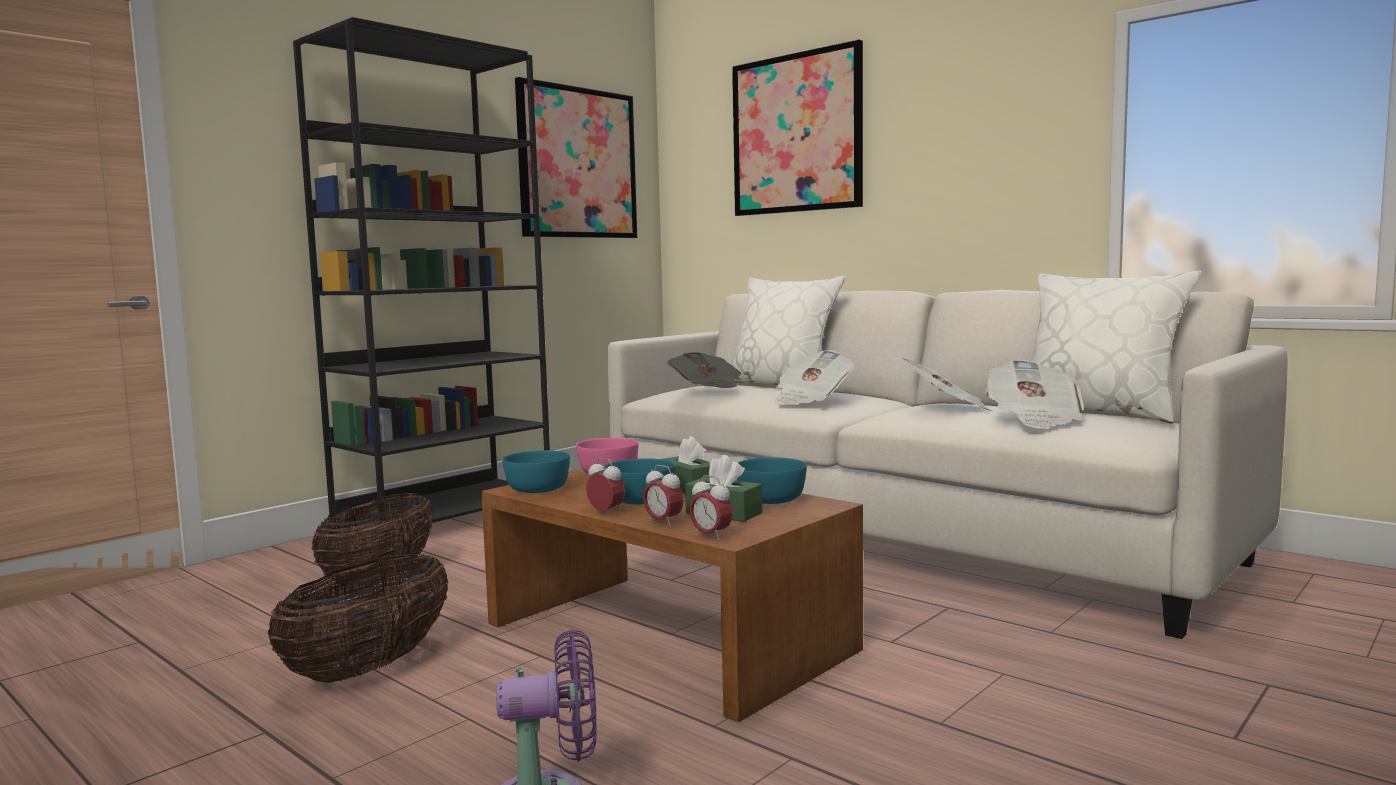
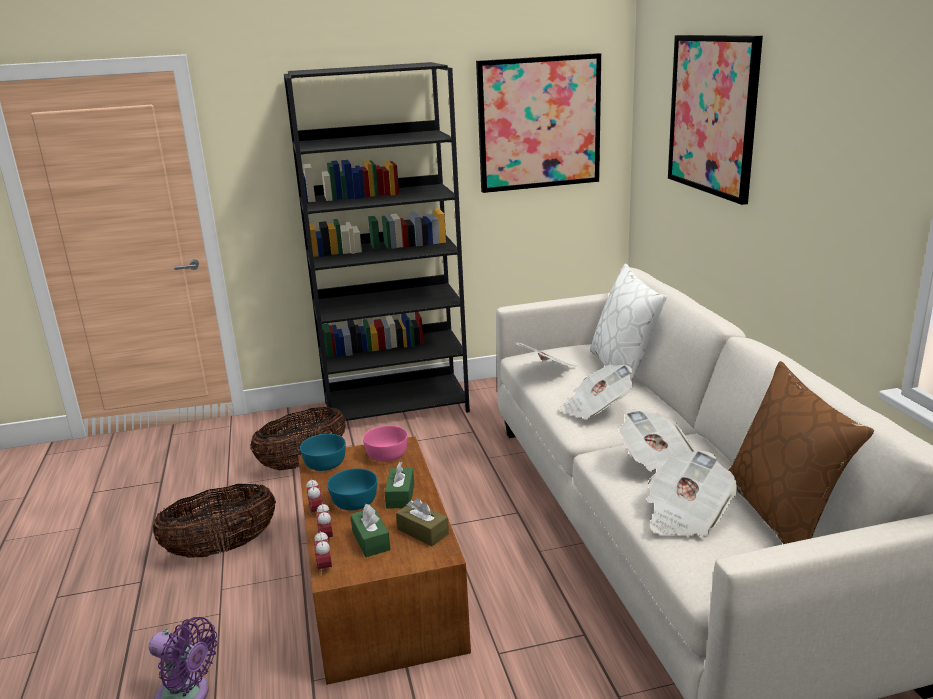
camera: 35 degrees right, 15 degrees up
turquoise bowl [737,457,807,504] -> brown tissue box [396,498,449,546]
white pillow [1031,271,1202,424] -> brown pillow [728,361,874,544]

